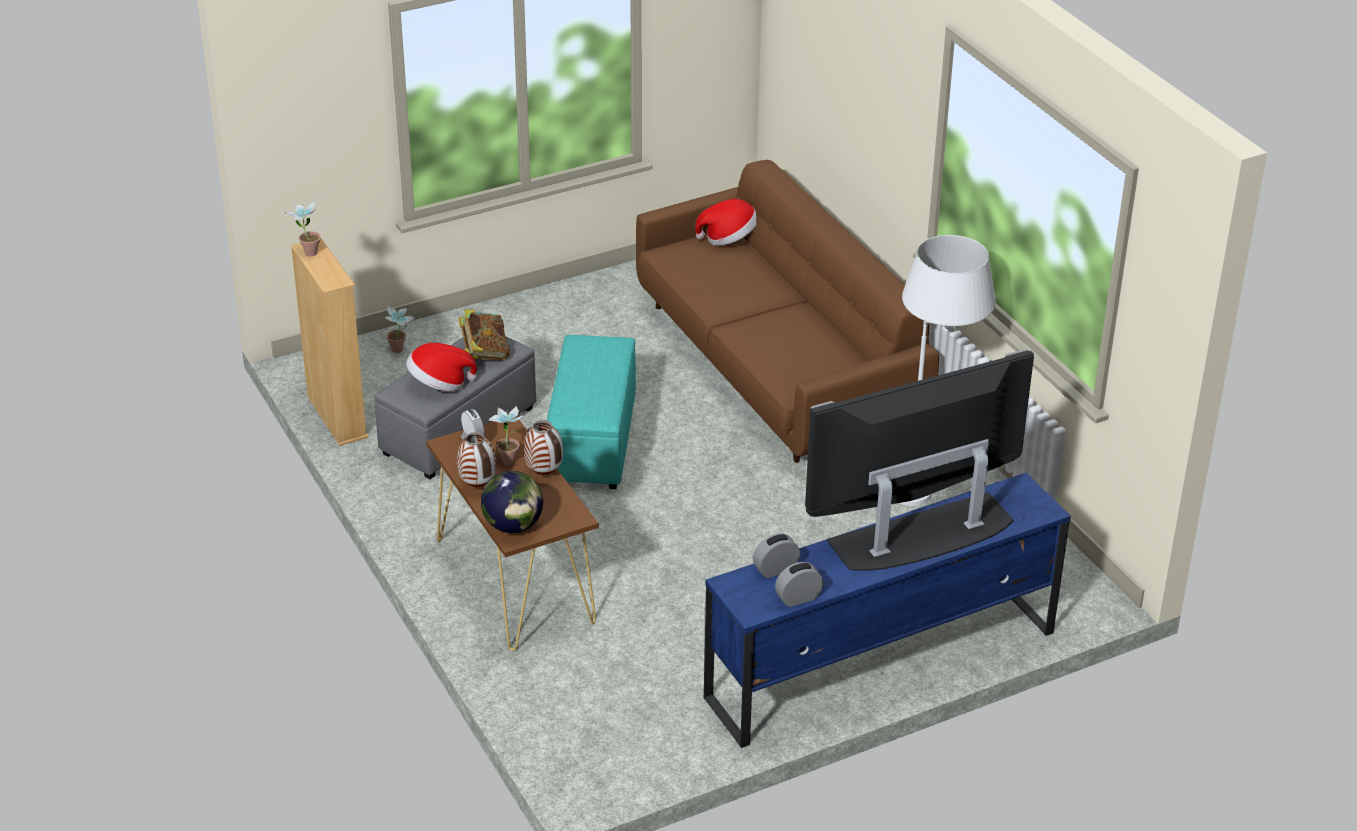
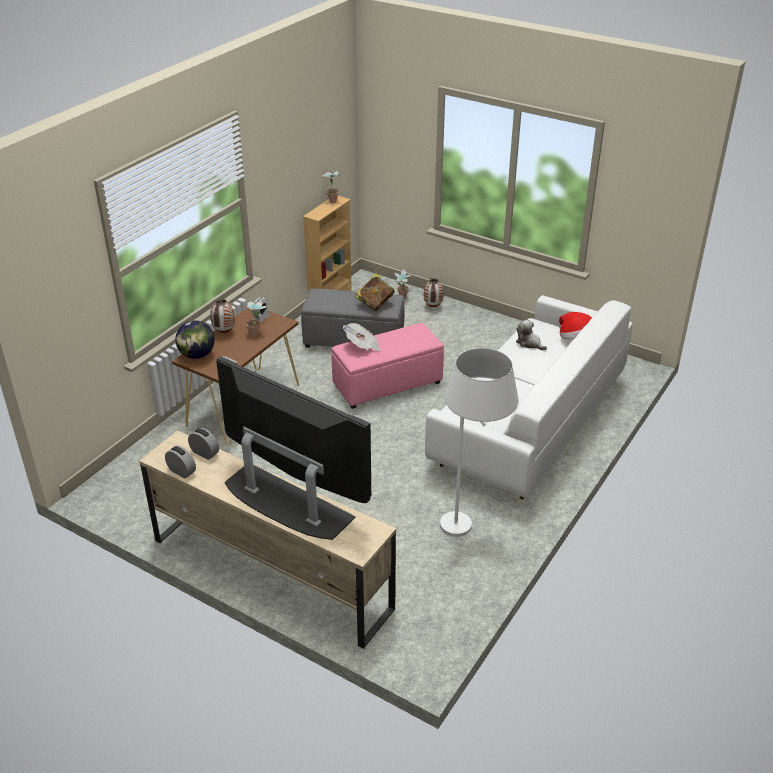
camera: 60 degrees right, 0 degrees up
hat [406,343,477,392] -> none
vase [524,420,563,475] -> vase moved to [424,278,444,307]
turquoise ottoman [547,335,636,489] -> pink ottoman [331,323,444,409]
brown sofa [636,160,939,463] -> white sofa [425,295,632,500]
blue tv stand [704,473,1071,748] -> beige tv stand [139,430,396,649]
none -> newspaper [343,323,380,351]
none -> plush toy [516,320,547,350]

